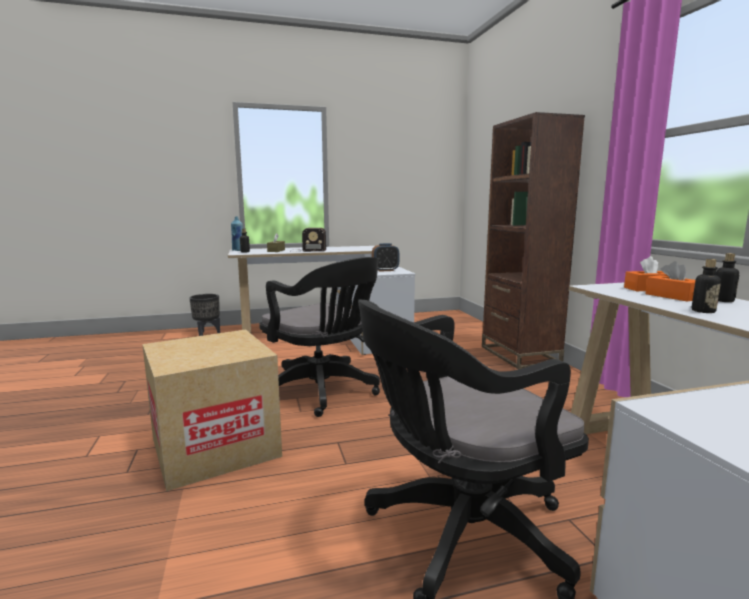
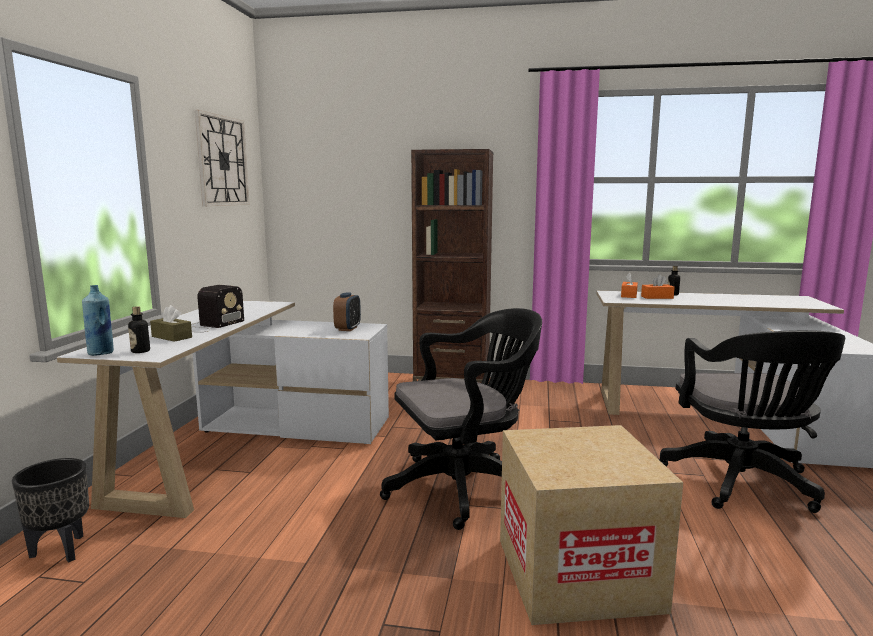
camera: 65 degrees left, 0 degrees up
bottle [692,259,721,313] -> none
none -> wall clock [195,110,250,206]

